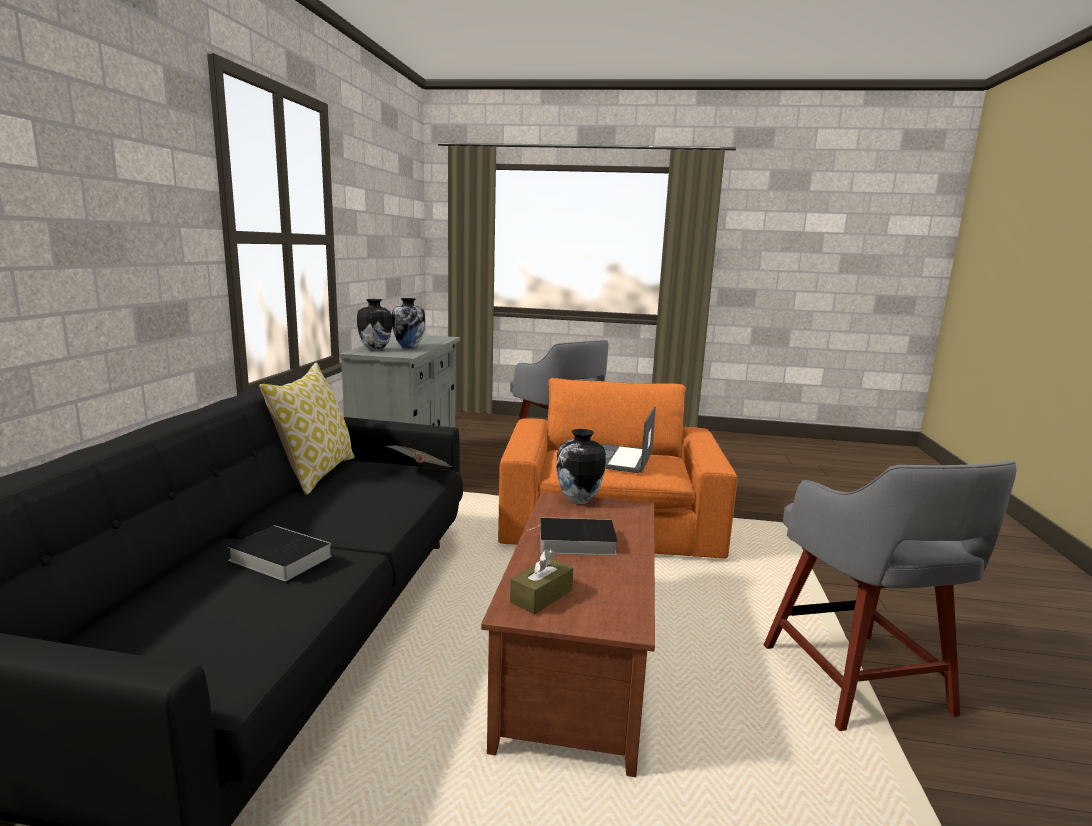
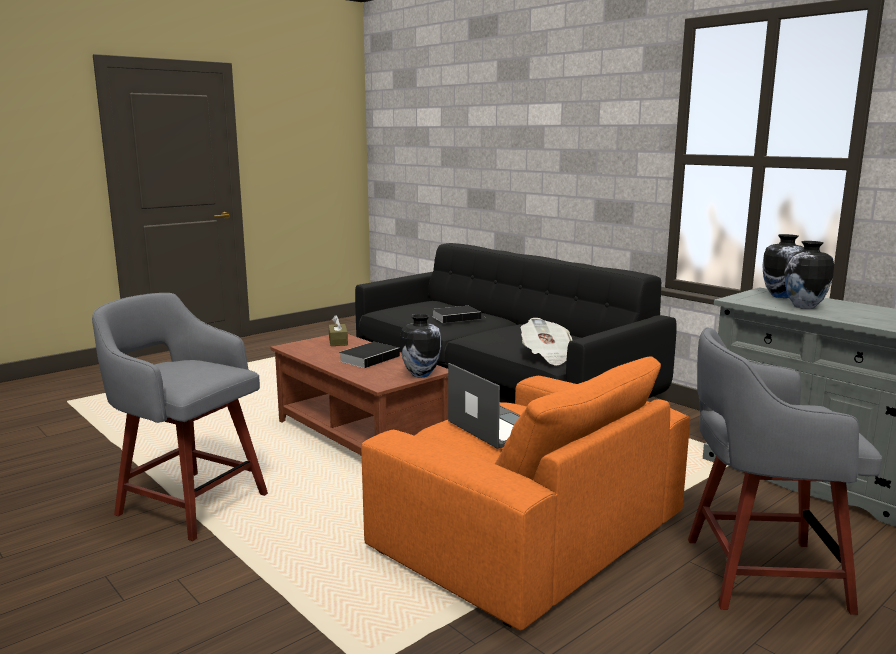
camera: 130 degrees right, 0 degrees up
pillow [259,363,354,495] -> none

